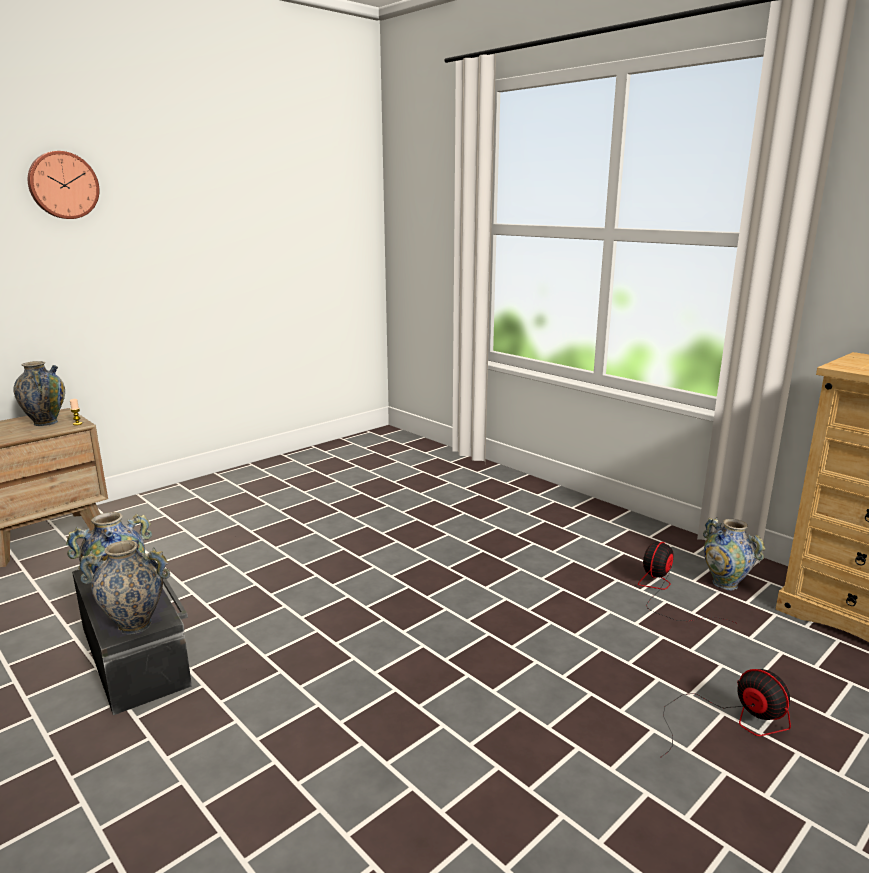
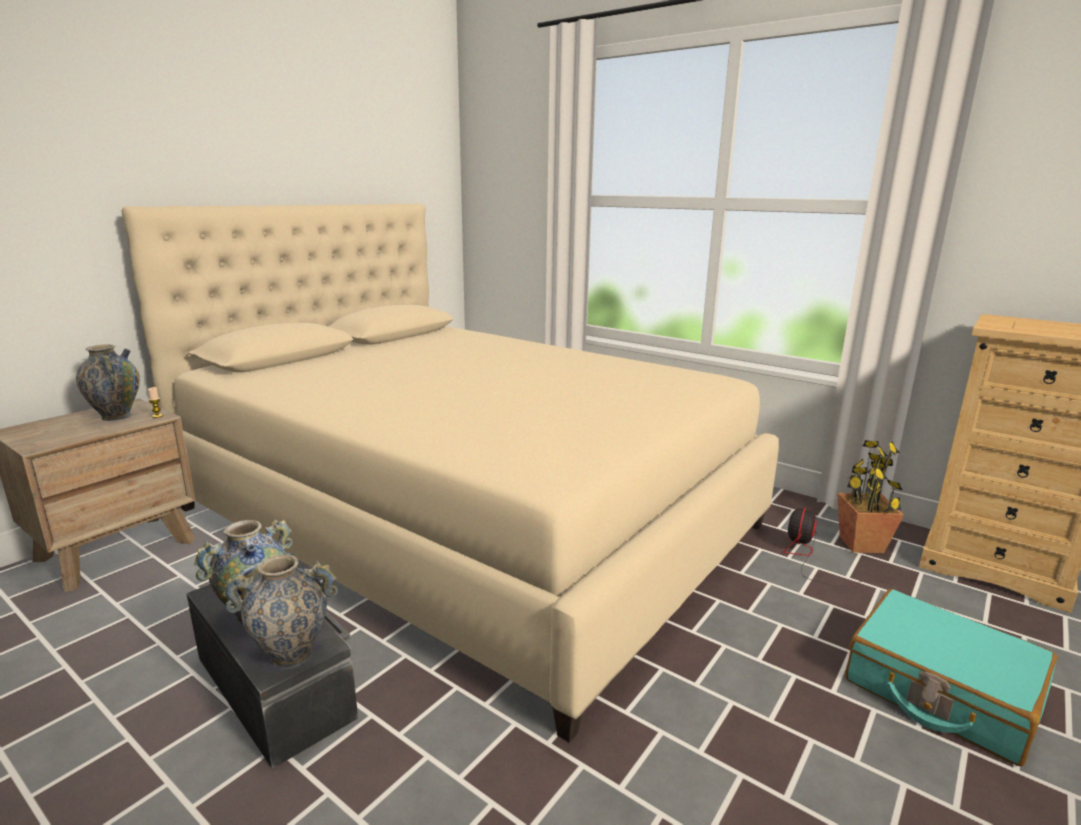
camera: 10 degrees left, 0 degrees up
wall clock [28,151,99,219] -> none
fan [660,669,791,758] -> turquoise suitcase [845,589,1057,766]
vase [703,518,765,590] -> potted plant [837,440,904,553]
none -> beige bed [121,203,779,743]

